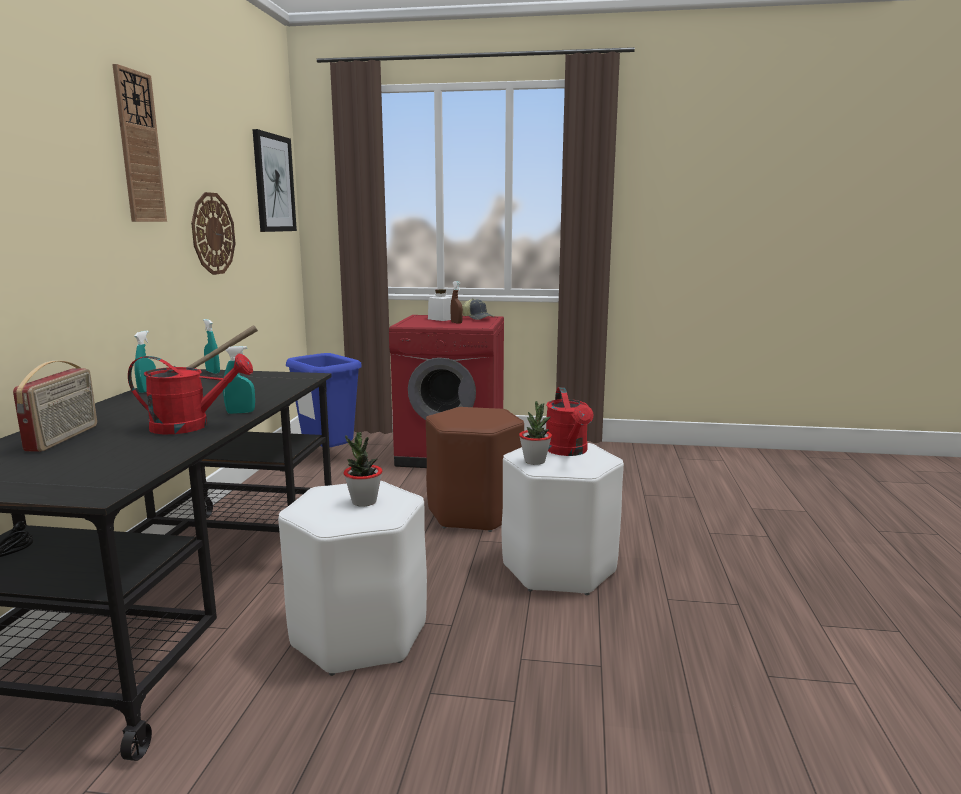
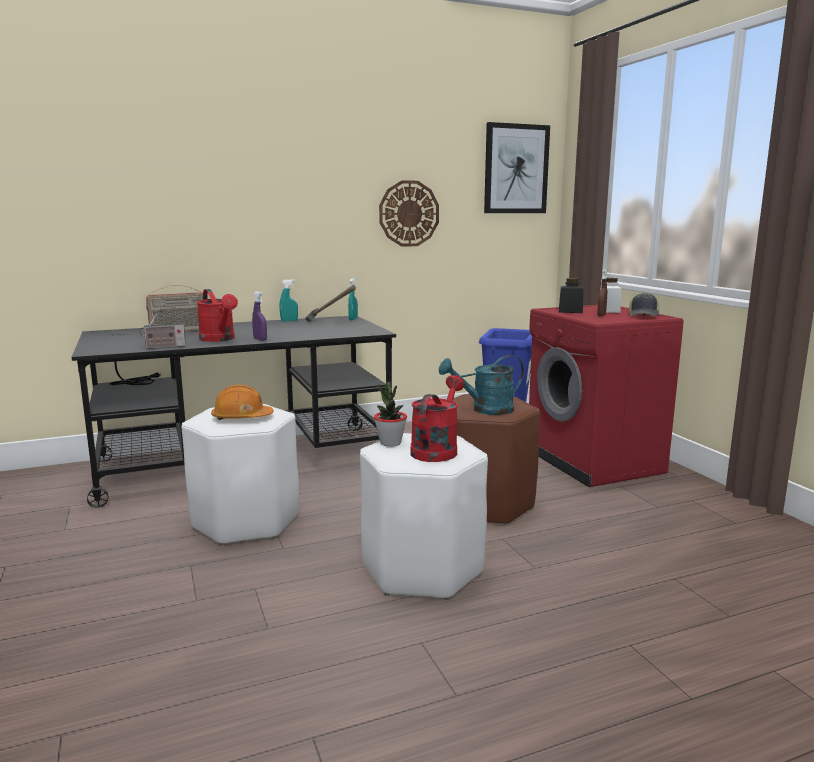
camera: 60 degrees right, 0 degrees up
wall clock [112,64,167,222] -> none
turquoise spray bottle [223,346,255,414] -> purple spray bottle [252,291,267,341]
potted plant [344,432,382,507] -> orange hard hat [211,385,274,420]
red watering can [546,387,594,456] -> red watering can turned 150 degrees clockwise [410,375,465,462]
none -> radio [140,313,186,349]
none -> turquoise watering can [439,355,524,415]
none -> black jar [559,278,583,313]

